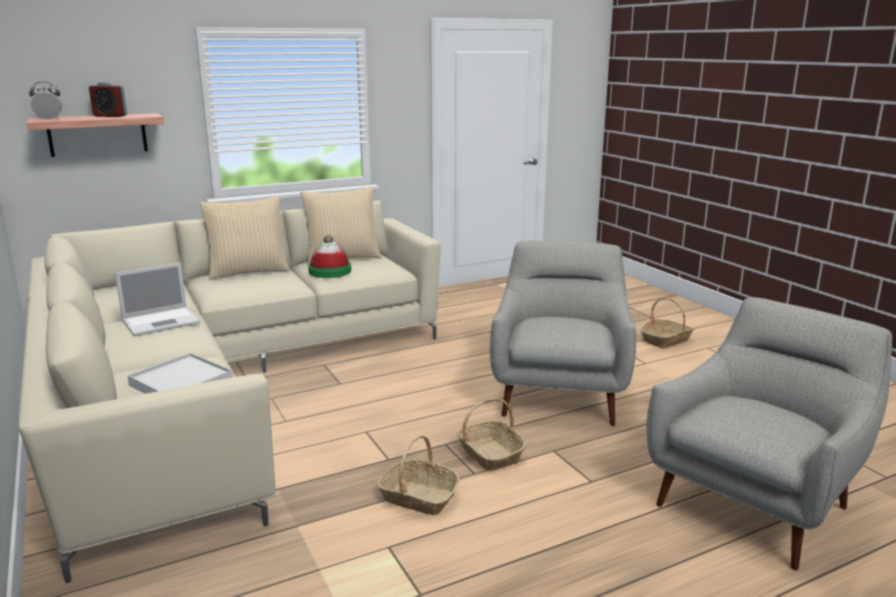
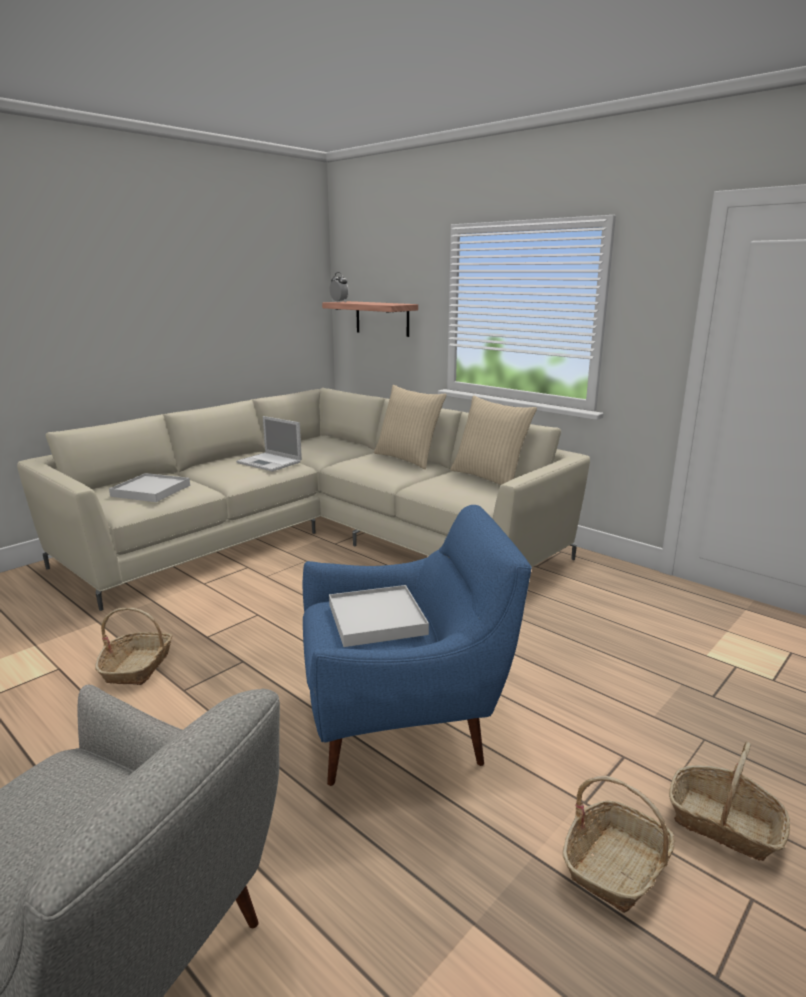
camera: 70 degrees right, 0 degrees up
alarm clock [89,82,127,117] -> none
hat [308,235,351,278] -> none
basket [457,398,526,471] -> basket moved to [563,776,675,913]
grey armchair [490,241,636,426] -> blue armchair [303,505,532,786]
none -> white tray [329,585,429,647]

